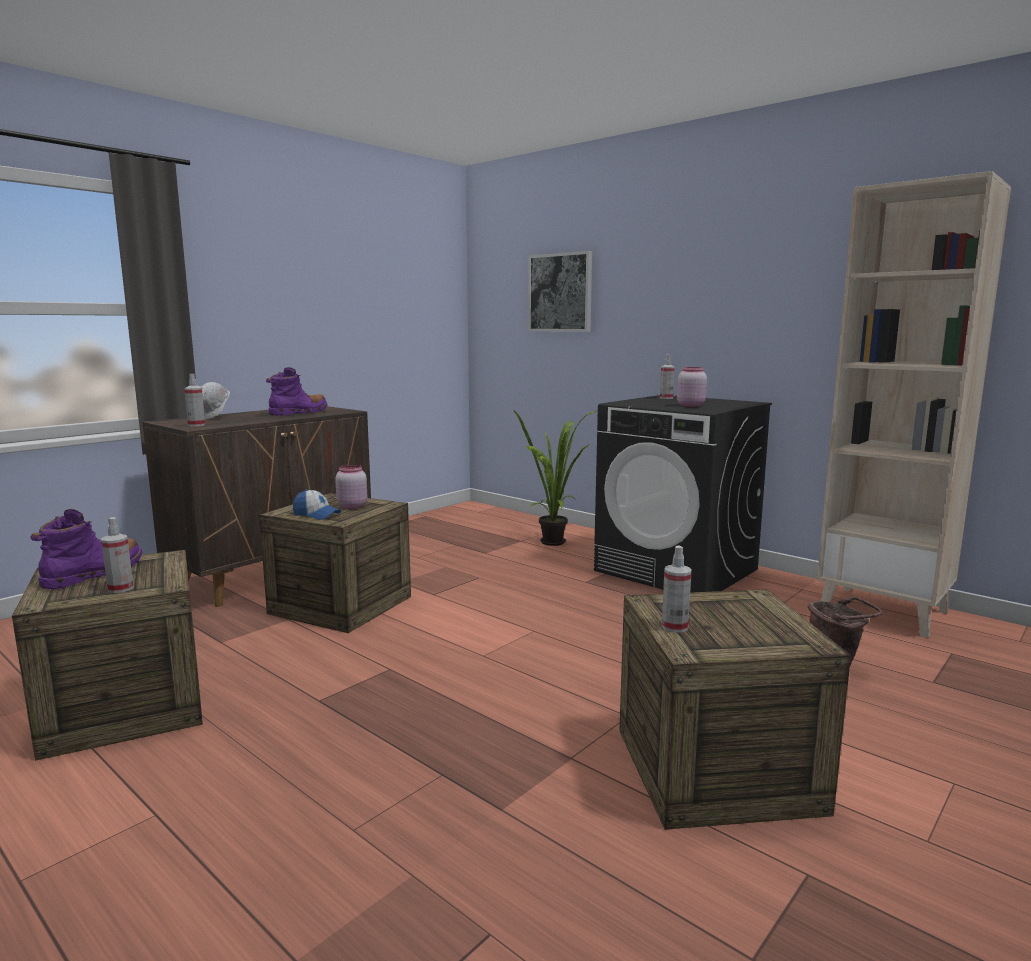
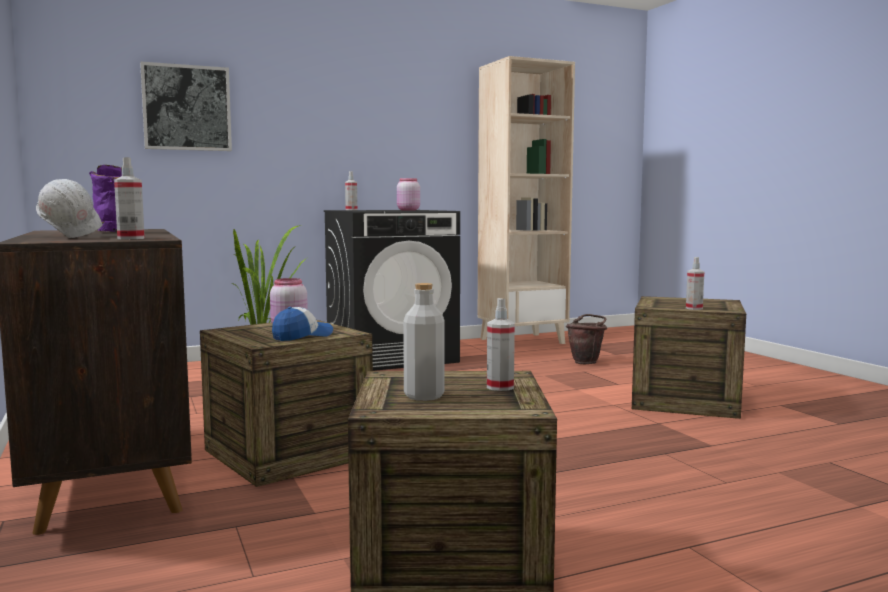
camera: 65 degrees left, 5 degrees down
purple boot [30,509,142,589] -> grey bottle [403,283,445,401]

